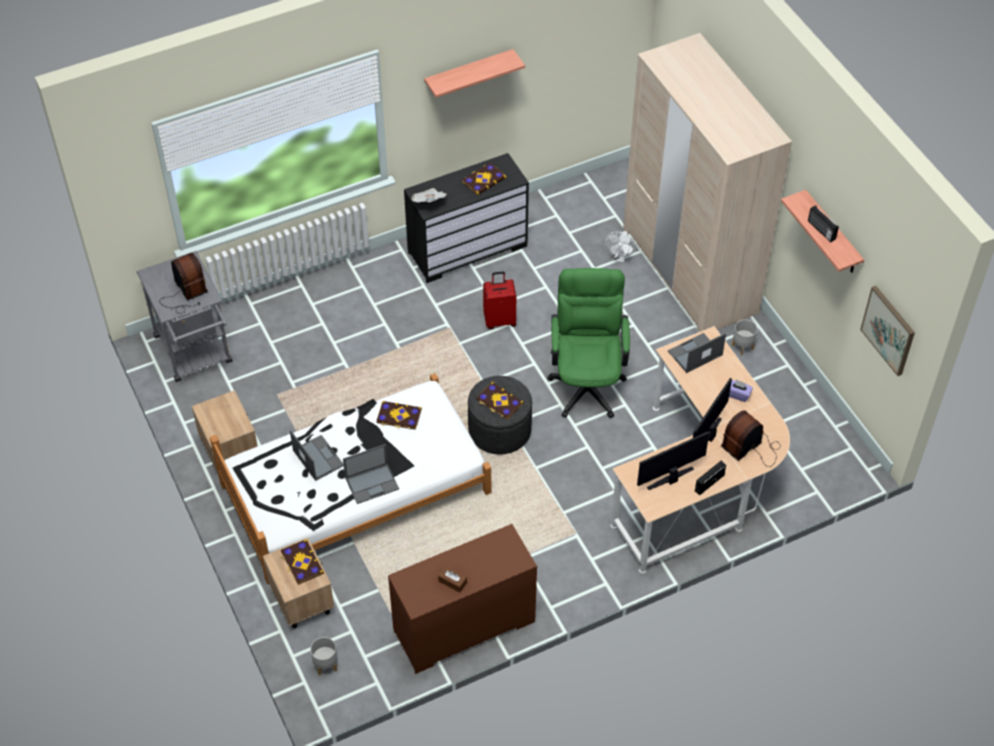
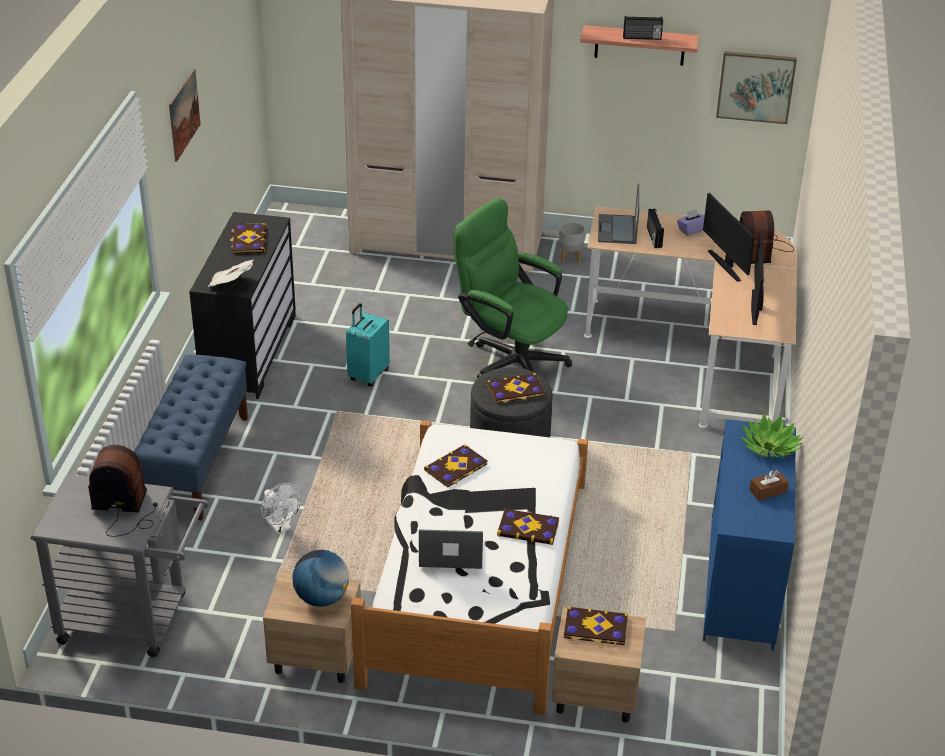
camera: 55 degrees left, 15 degrees down
grey planter [310,637,338,675] -> none
laptop [343,444,399,504] -> book [497,509,559,545]
brown dresser [388,524,537,674] -> blue dresser [703,419,796,650]
shelf [424,49,525,98] -> picture [169,68,201,162]
red suitcase [483,272,516,329] -> turquoise suitcase [346,303,390,386]
white fan [605,231,635,263] -> white fan moved to [261,483,301,535]
radio [695,461,726,495] -> radio moved to [647,209,664,248]
none -> blue bench [134,354,248,520]
none -> globe [292,550,349,607]
none -> potted plant [740,413,803,457]

